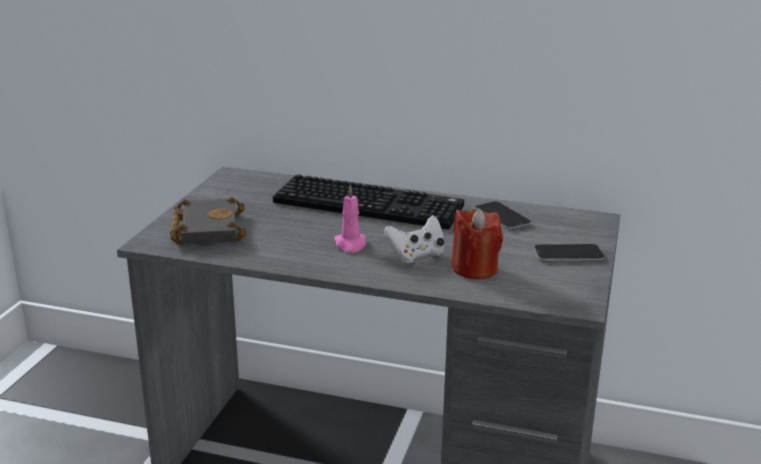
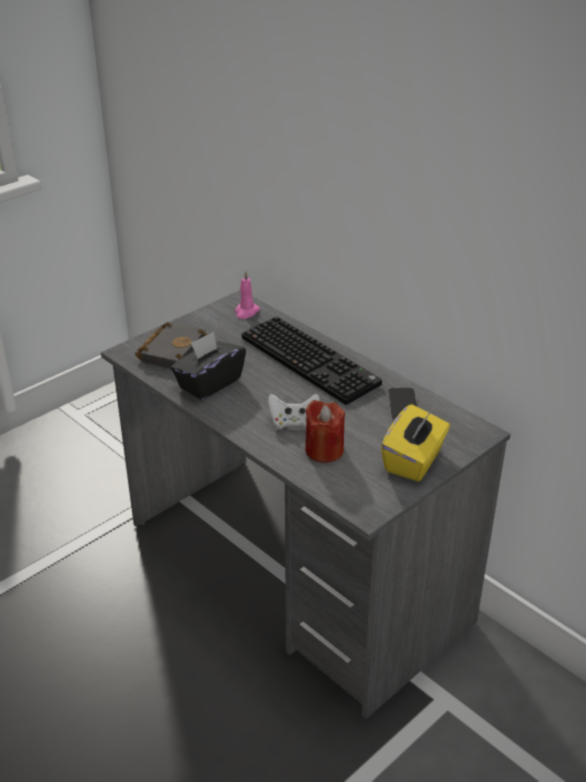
camera: 30 degrees right, 10 degrees up
pink candle [334,184,366,253] -> pink candle moved to [235,271,260,319]
phone [534,244,604,261] -> yellow tissue box [381,404,450,481]
none -> black tissue box [171,331,246,400]

